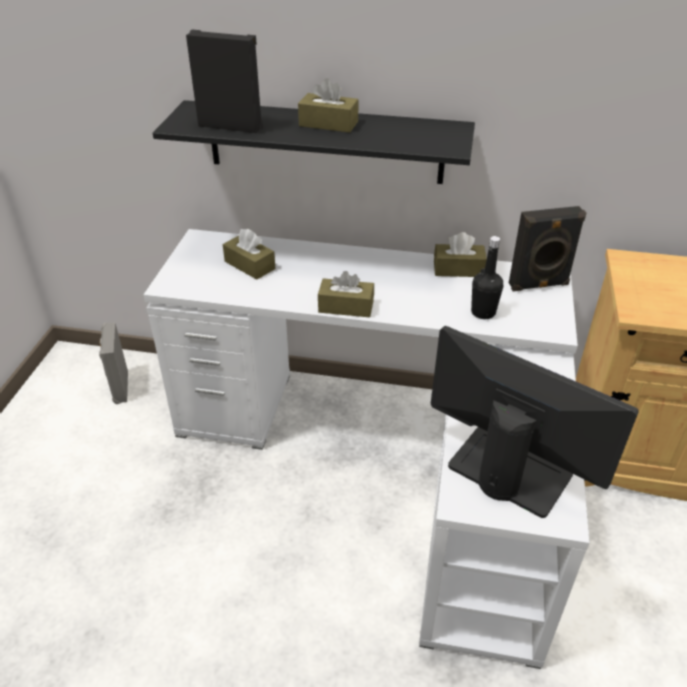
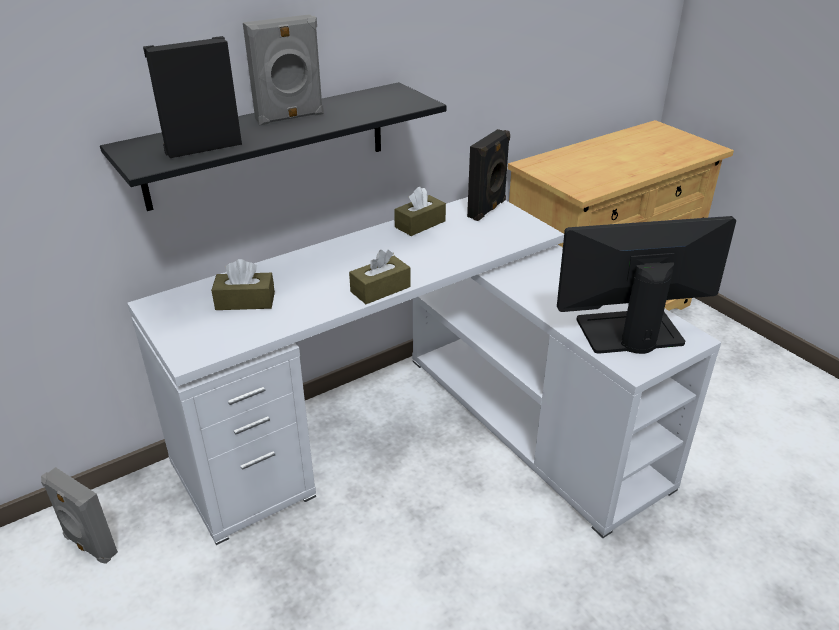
camera: 45 degrees left, 5 degrees down
brown tissue box [298,78,359,133] -> grey speaker [243,14,324,125]
black bottle [471,236,503,319] -> none

